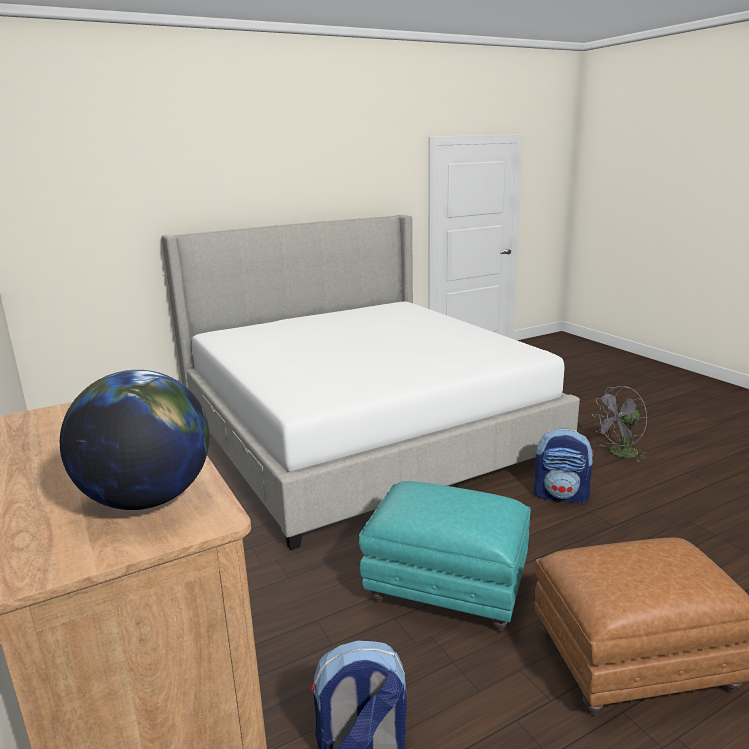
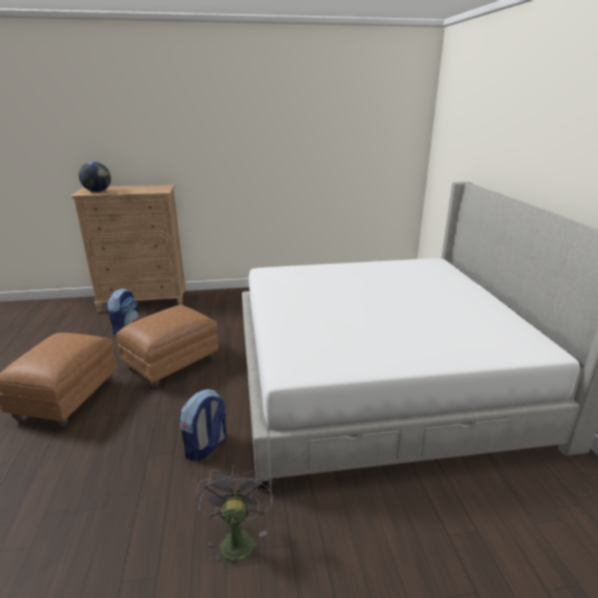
camera: 110 degrees right, 5 degrees up
turquoise ottoman [359,481,531,631] -> brown ottoman [116,305,218,388]

